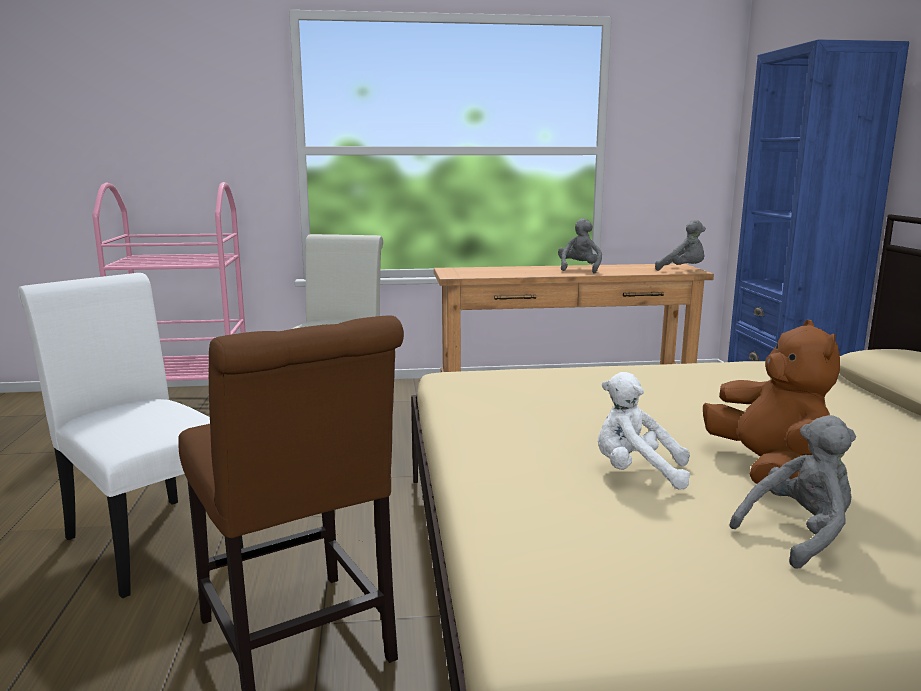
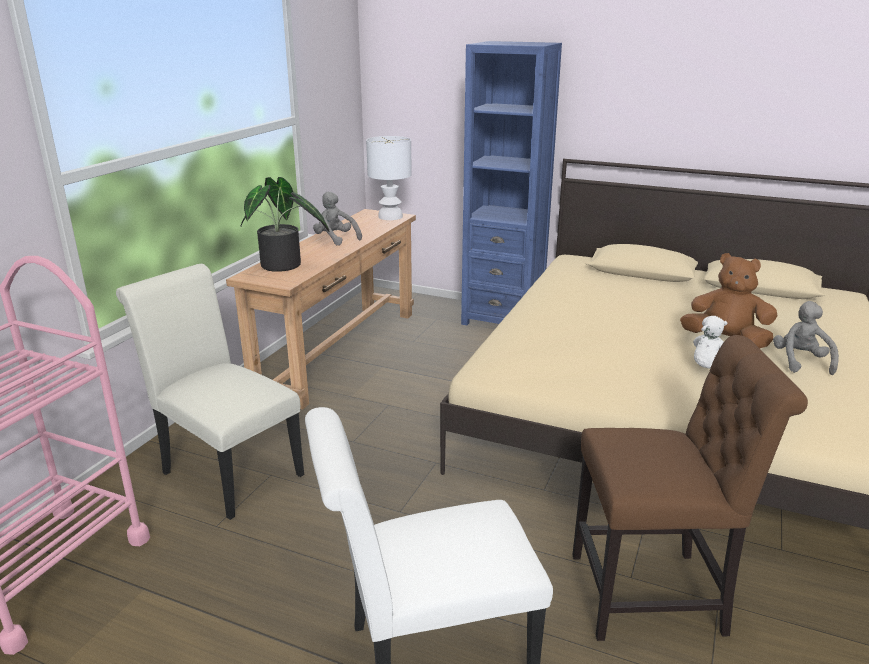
camera: 60 degrees left, 10 degrees up
grey plush toy [655,220,706,271] -> white table lamp [366,136,412,220]
none -> potted plant [241,177,329,272]

